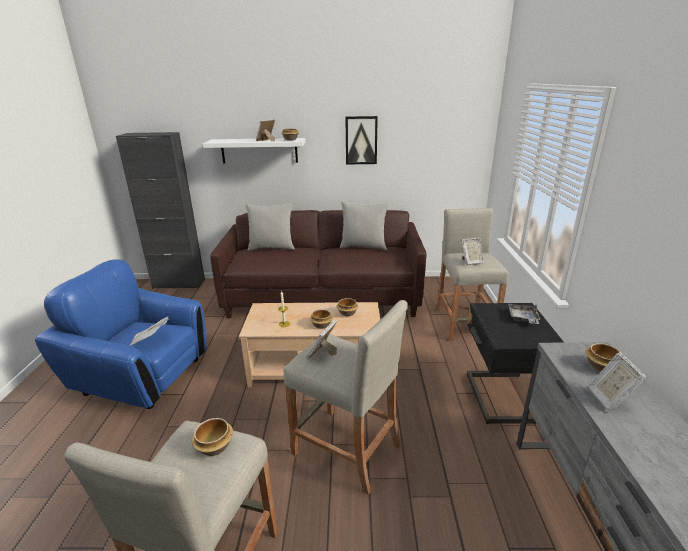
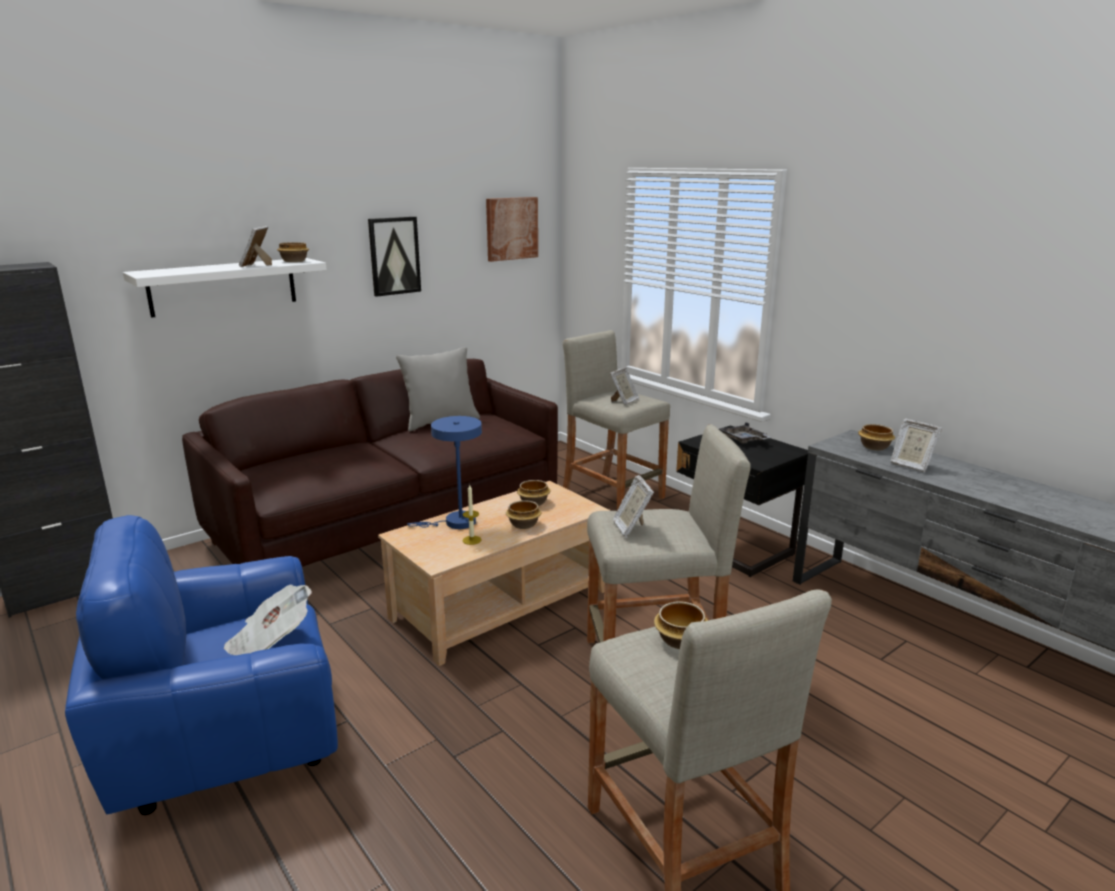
camera: 40 degrees left, 5 degrees down
grey pillow [245,203,295,251] -> none
none -> blue table lamp [407,416,482,529]
none -> picture [486,197,538,262]

